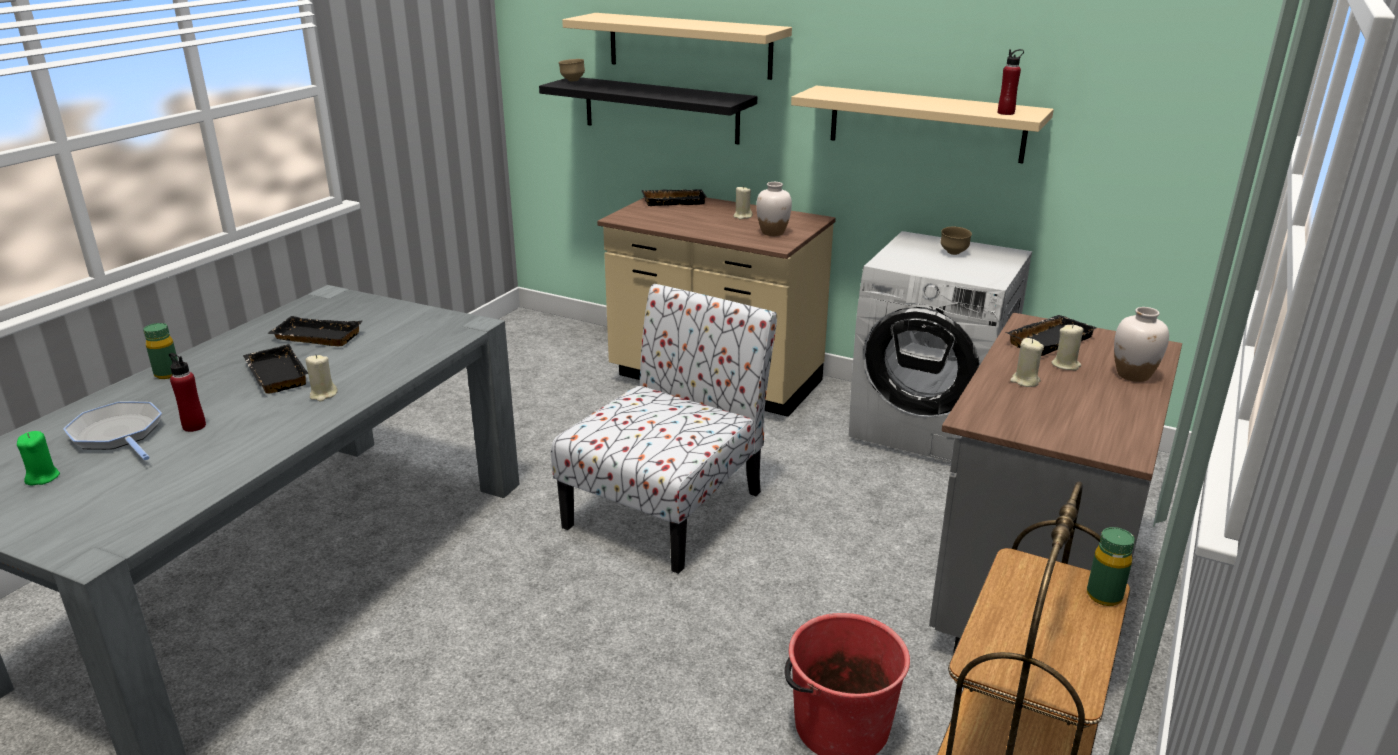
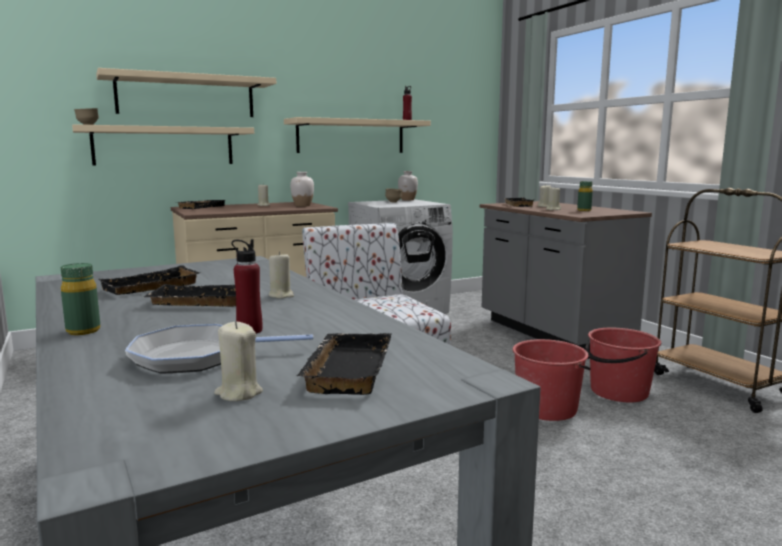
camera: 55 degrees left, 15 degrees down
green candle [17,431,60,485] -> beige candle [214,321,263,401]
black shelf [539,77,757,144] -> beige shelf [72,124,254,166]
green bottle [1087,527,1135,606] -> green bottle moved to [577,181,593,211]
white vase [1114,307,1169,382] -> white vase moved to [398,171,418,200]
none -> black tray [297,333,391,395]
none -> red bucket [512,339,591,421]

